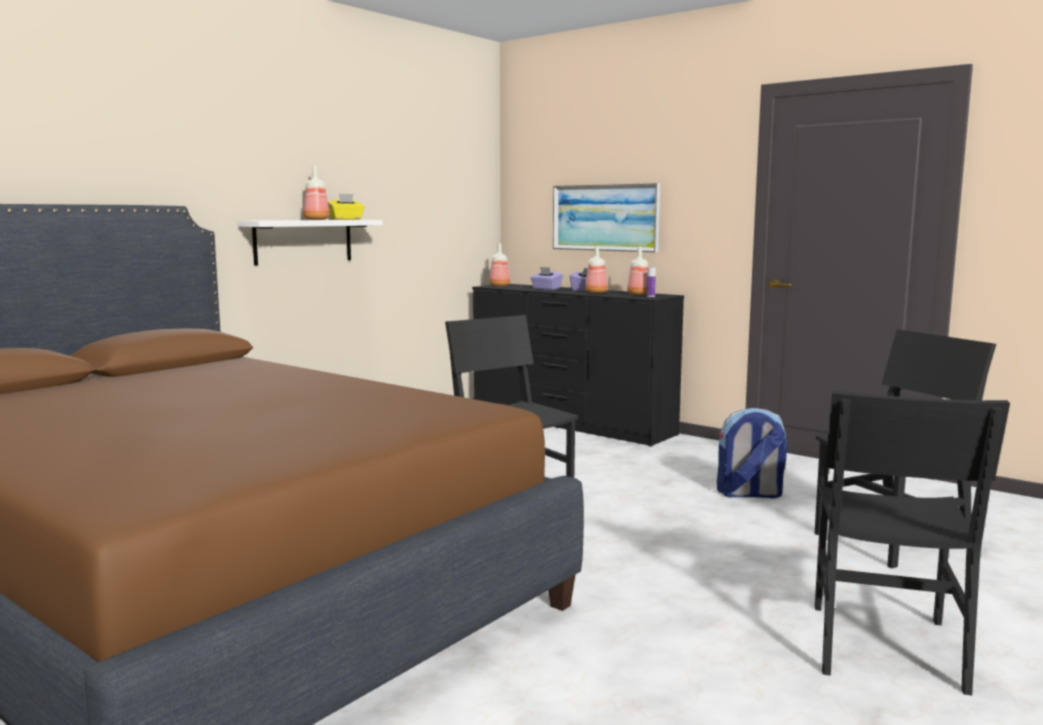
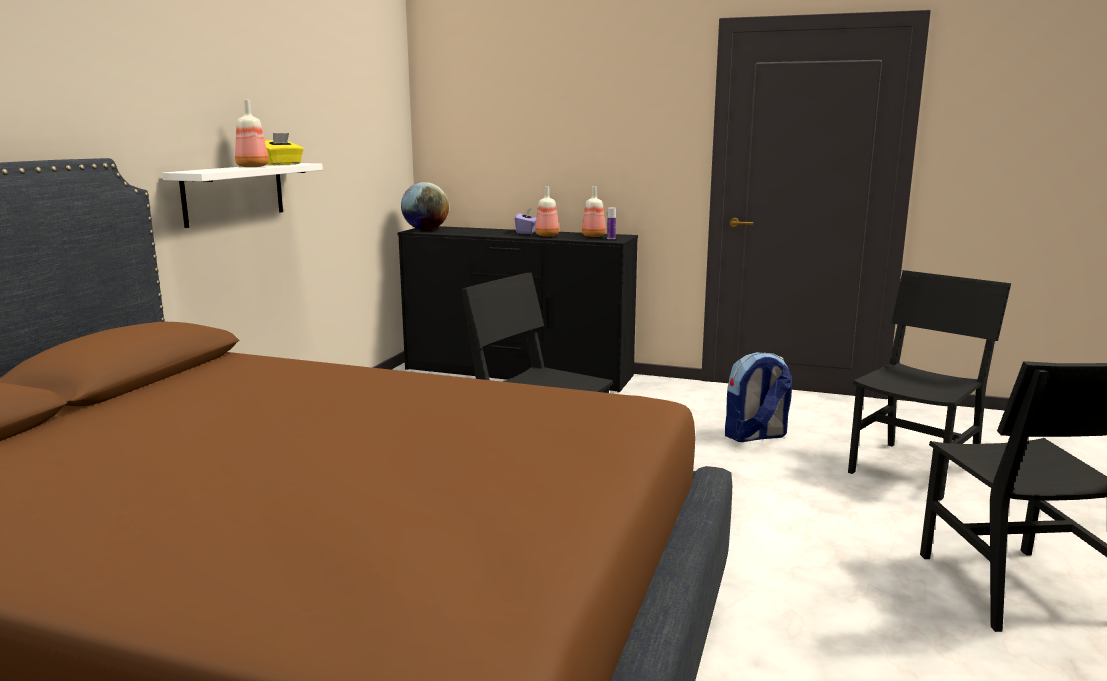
camera: 20 degrees left, 5 degrees up
bottle [489,243,510,286] -> globe [401,182,449,230]
purple tissue box [530,267,563,290] -> none
picture [553,183,660,252] -> none

